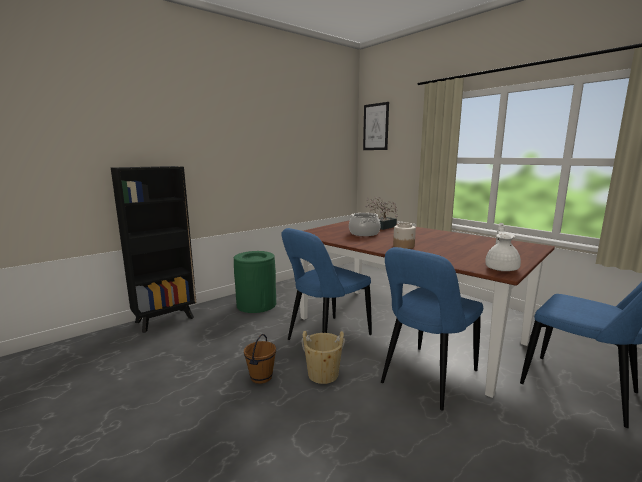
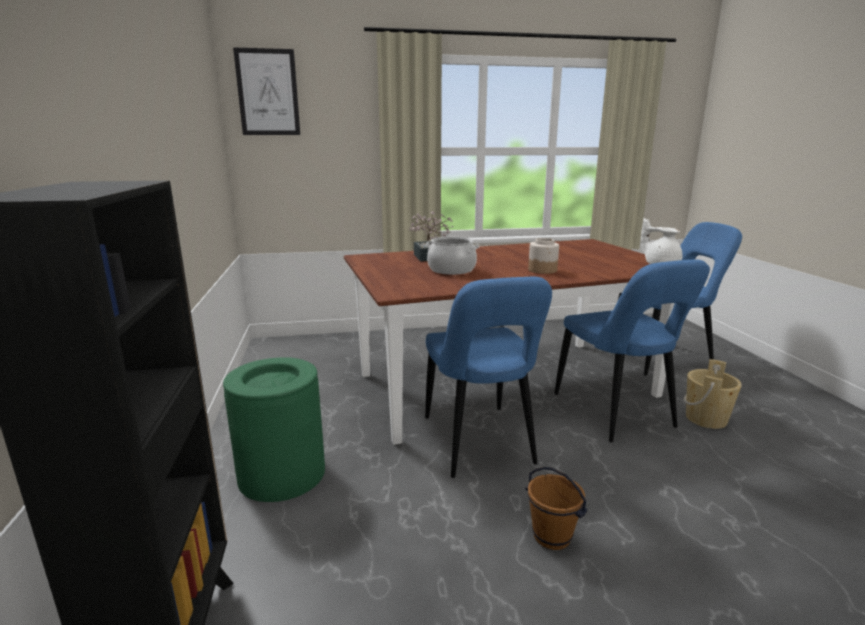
camera: 60 degrees left, 5 degrees up
beige bucket [302,331,345,384] -> beige bucket moved to [684,359,742,429]

